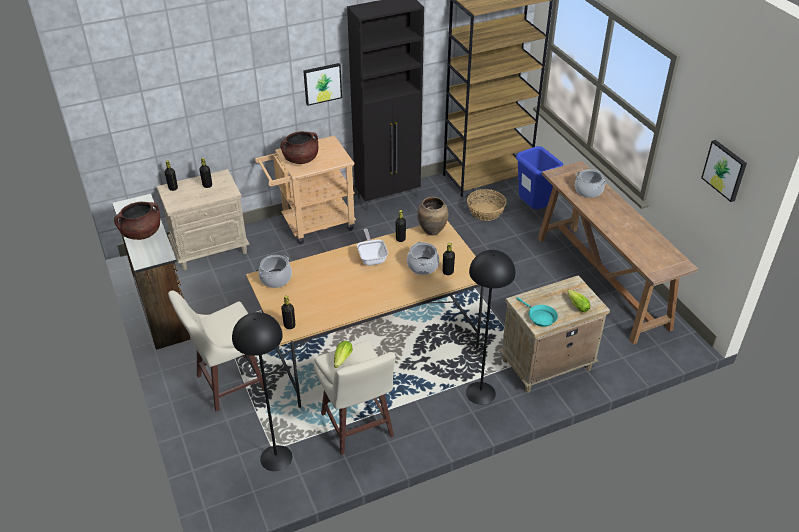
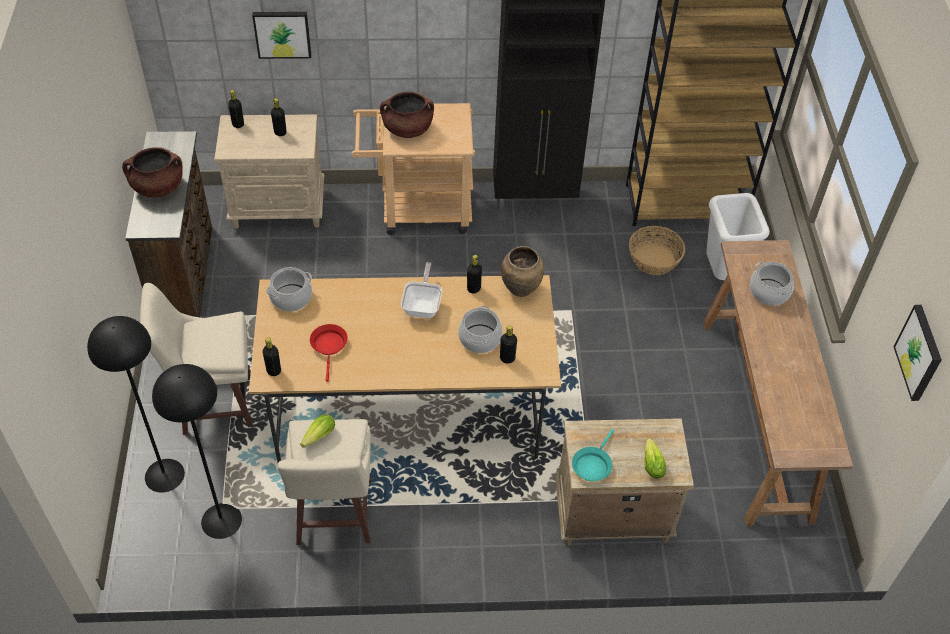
camera: 20 degrees right, 10 degrees up
picture [303,63,342,106] -> picture moved to [252,12,311,59]
black floor lamp [466,250,515,405] -> black floor lamp moved to [87,316,185,493]
blue trash can [516,146,563,209] -> white trash can [706,193,770,280]
turquoise frying pan [516,297,558,327] -> turquoise frying pan turned 45 degrees clockwise [572,429,614,481]
none -> red frying pan [310,324,348,382]

